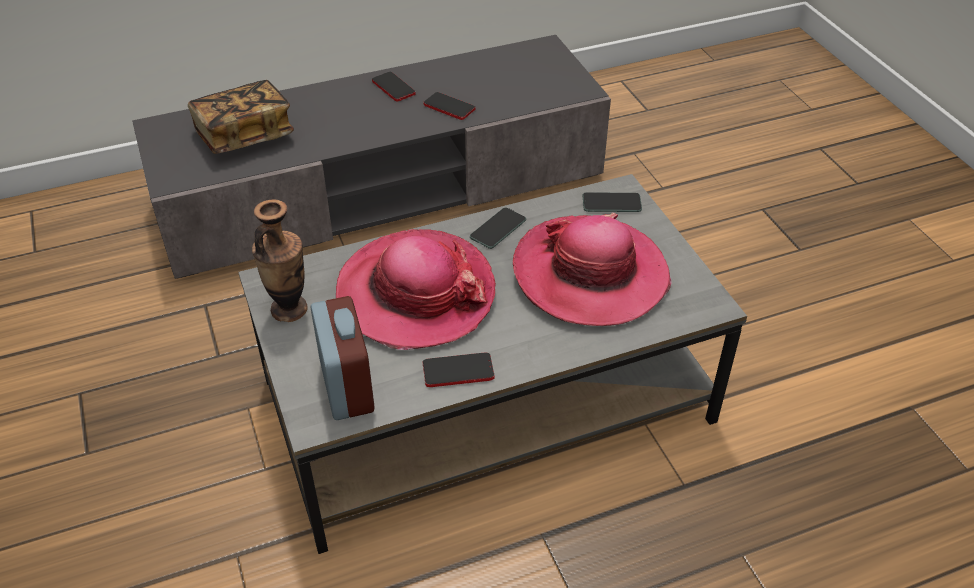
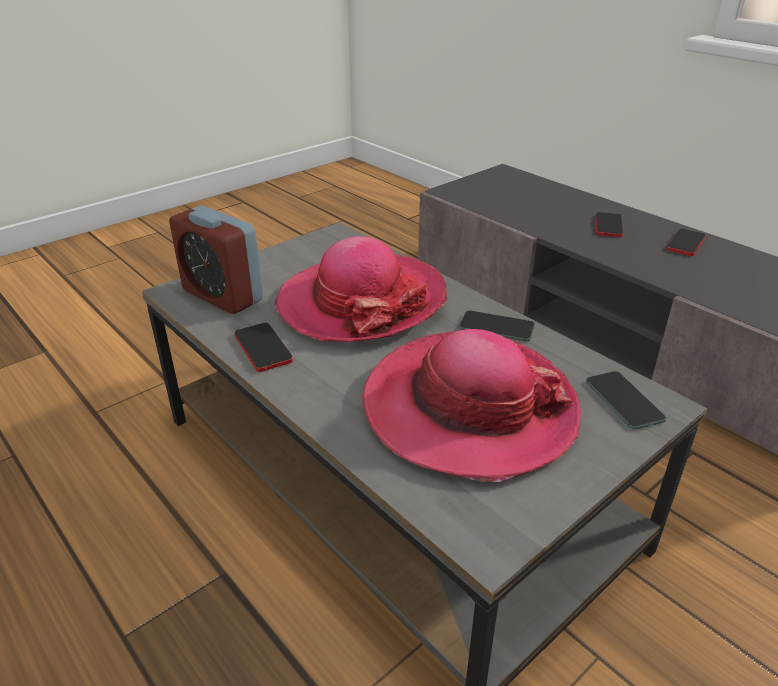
camera: 70 degrees right, 10 degrees down
book [188,80,294,154] -> none
vase [252,199,307,322] -> none
alarm clock [310,296,375,420] -> alarm clock turned 75 degrees clockwise [169,205,263,314]
phone [423,92,475,120] -> phone moved to [596,212,623,237]

